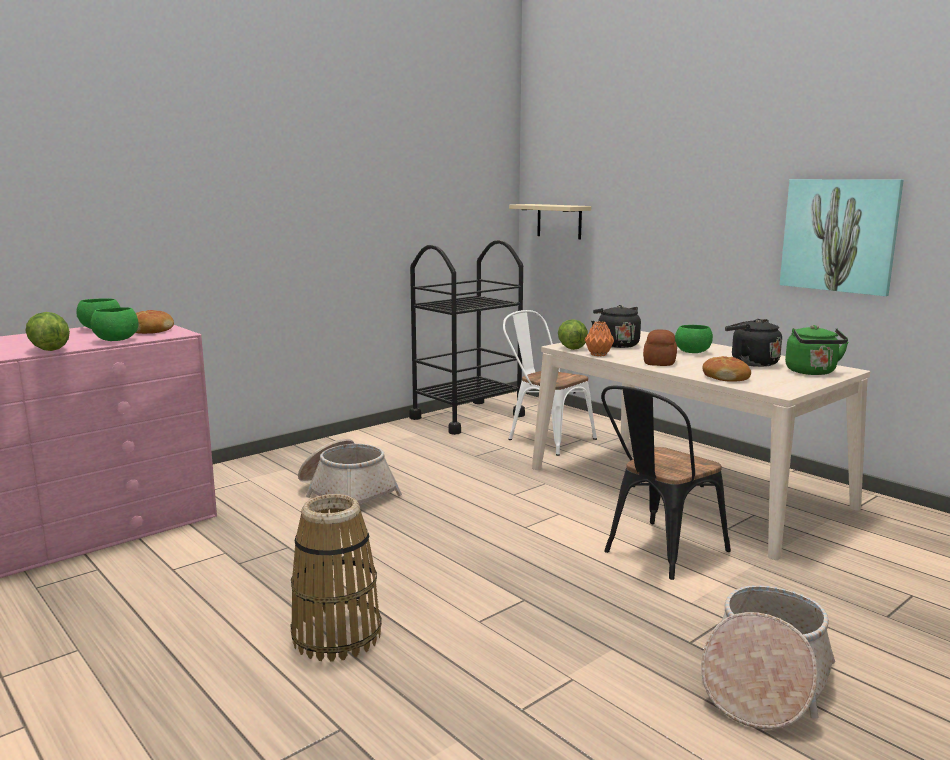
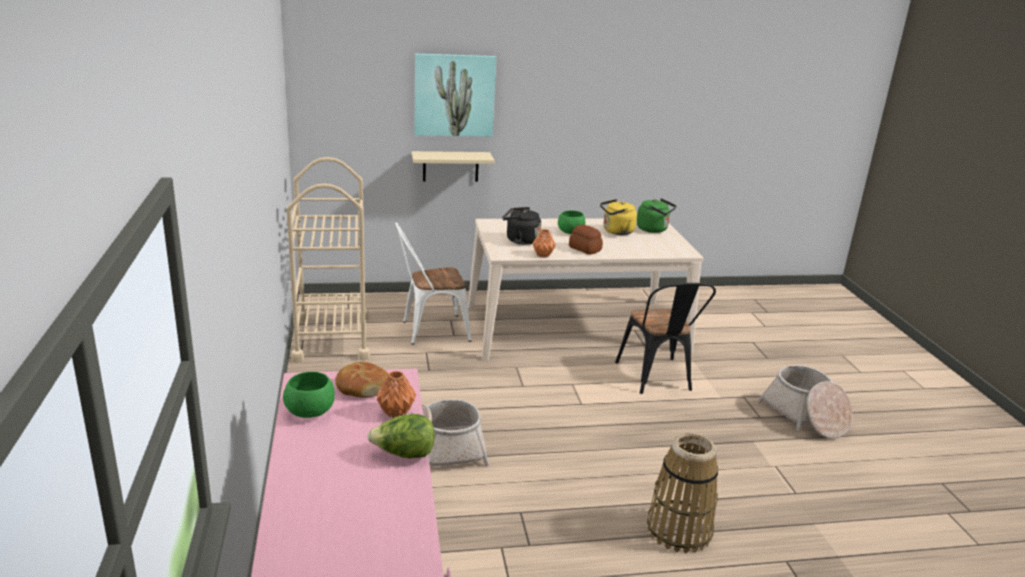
camera: 60 degrees left, 10 degrees up
green bowl [91,307,138,341] -> orange vase [376,371,416,418]
black cart [409,240,525,435] -> beige cart [287,157,370,363]
beige shelf [509,204,591,239] -> beige shelf moved to [412,151,494,182]
lettuce [558,319,588,350] -> none
bread [702,356,751,382] -> none
black kettle [725,319,782,367] -> yellow kettle [600,199,637,235]
picture [779,179,904,296] -> picture moved to [414,54,496,136]

